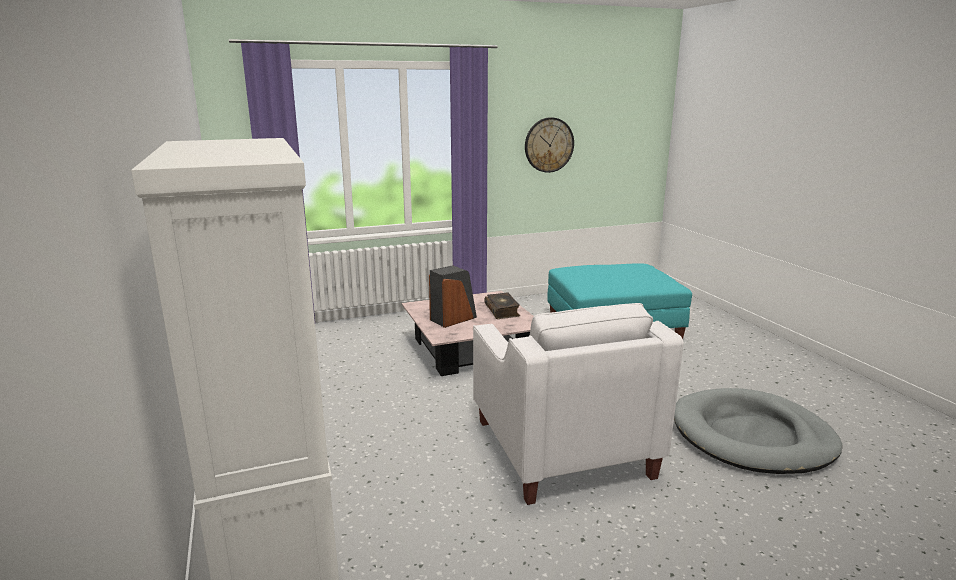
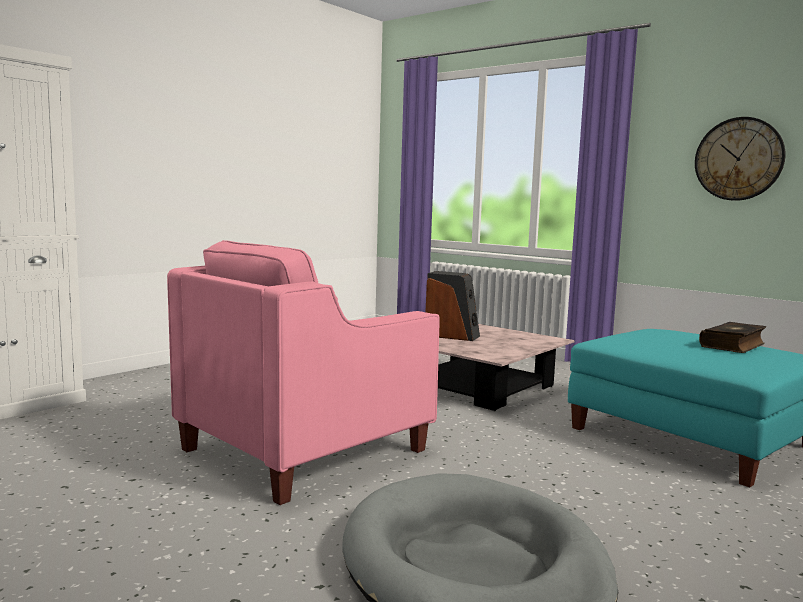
camera: 60 degrees right, 10 degrees down
white armchair [473,303,684,505] -> pink armchair [167,240,440,505]
book [484,292,520,319] -> book moved to [699,322,766,353]

